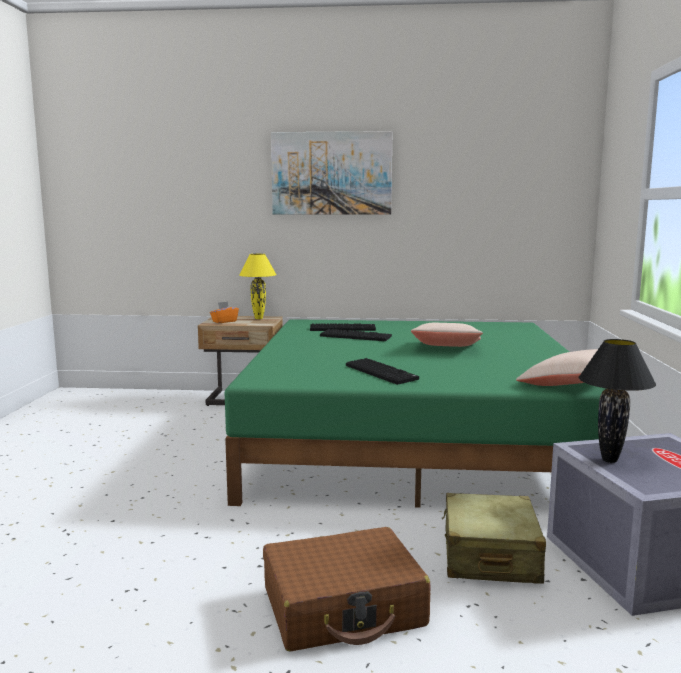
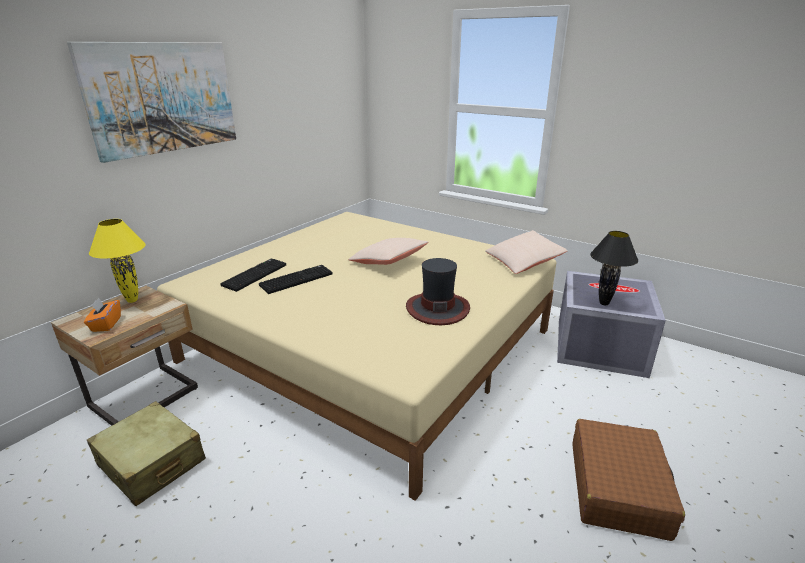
camera: 60 degrees left, 15 degrees up
green bed [225,319,606,508] -> beige bed [157,212,556,501]
keyboard [346,358,419,385] -> hat [406,258,470,325]
beige suitcase [442,493,546,584] -> beige suitcase moved to [87,401,206,506]

